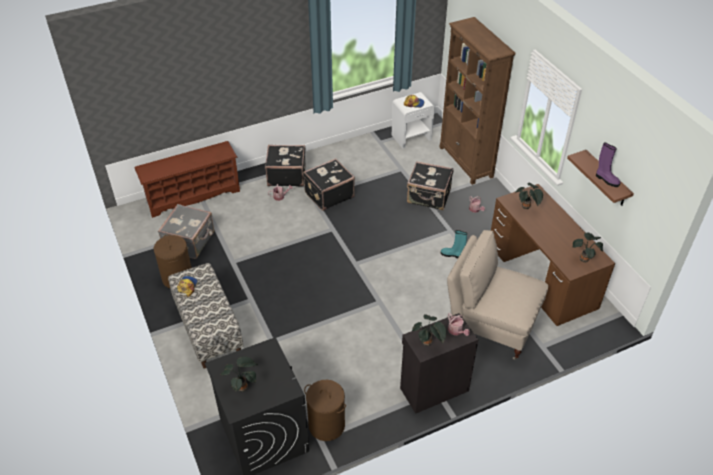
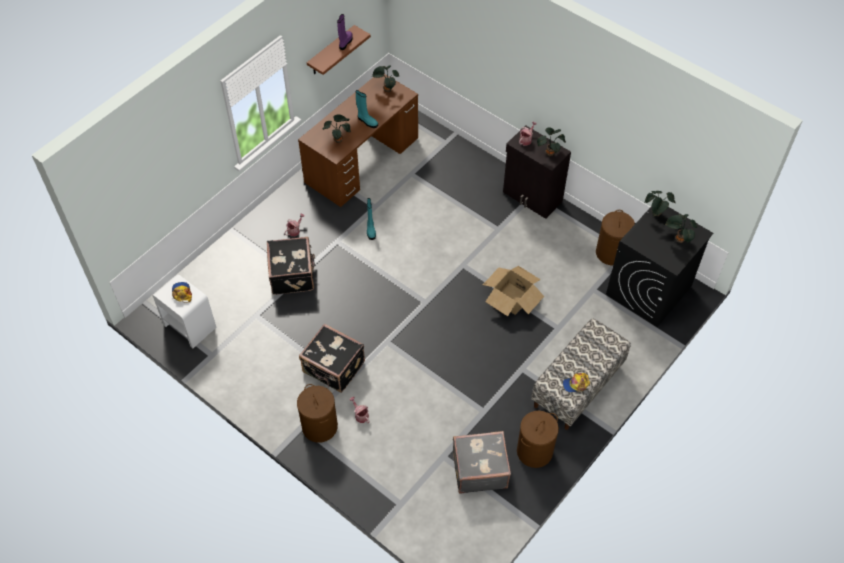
camera: 115 degrees left, 10 degrees up
brown shoe rack [134,141,240,218] -> none
black suitcase [265,145,306,186] -> brown laundry basket [297,384,338,443]
brown bookcase [439,17,516,185] -> none
beige chair [447,230,548,360] -> none
none -> turquoise boot [356,90,378,128]
none -> cardboard box [483,266,544,316]
none -> potted plant [645,191,676,217]

